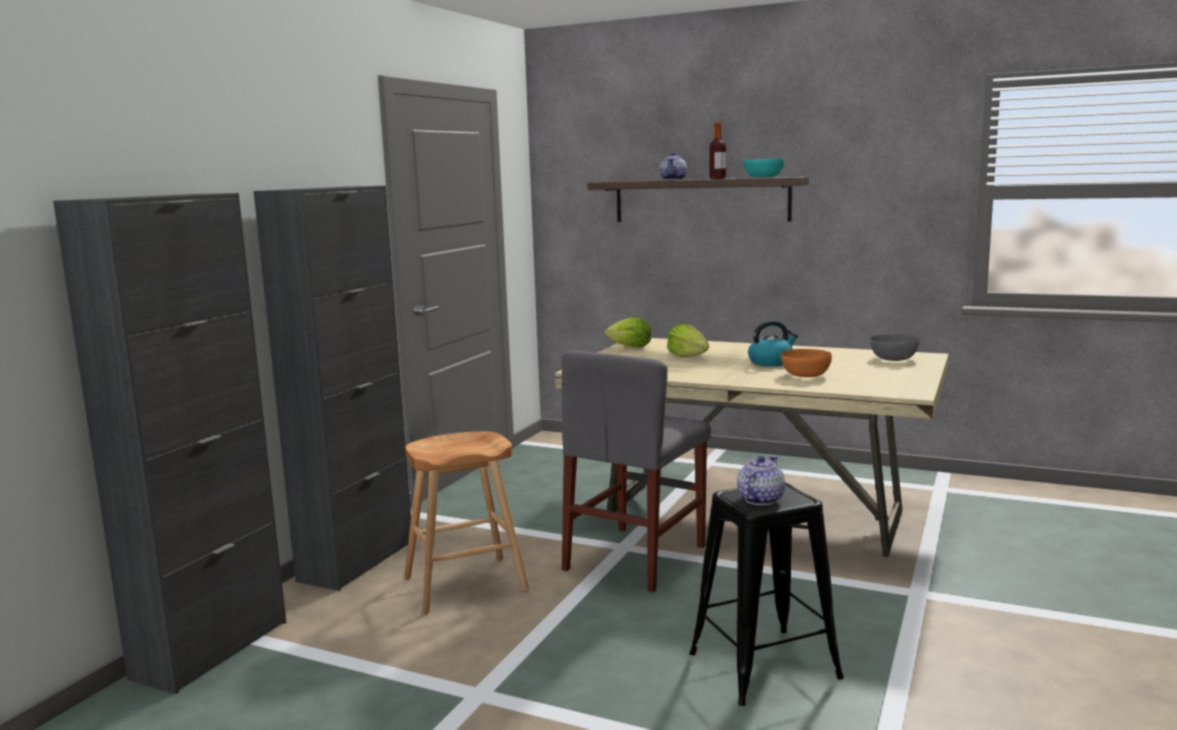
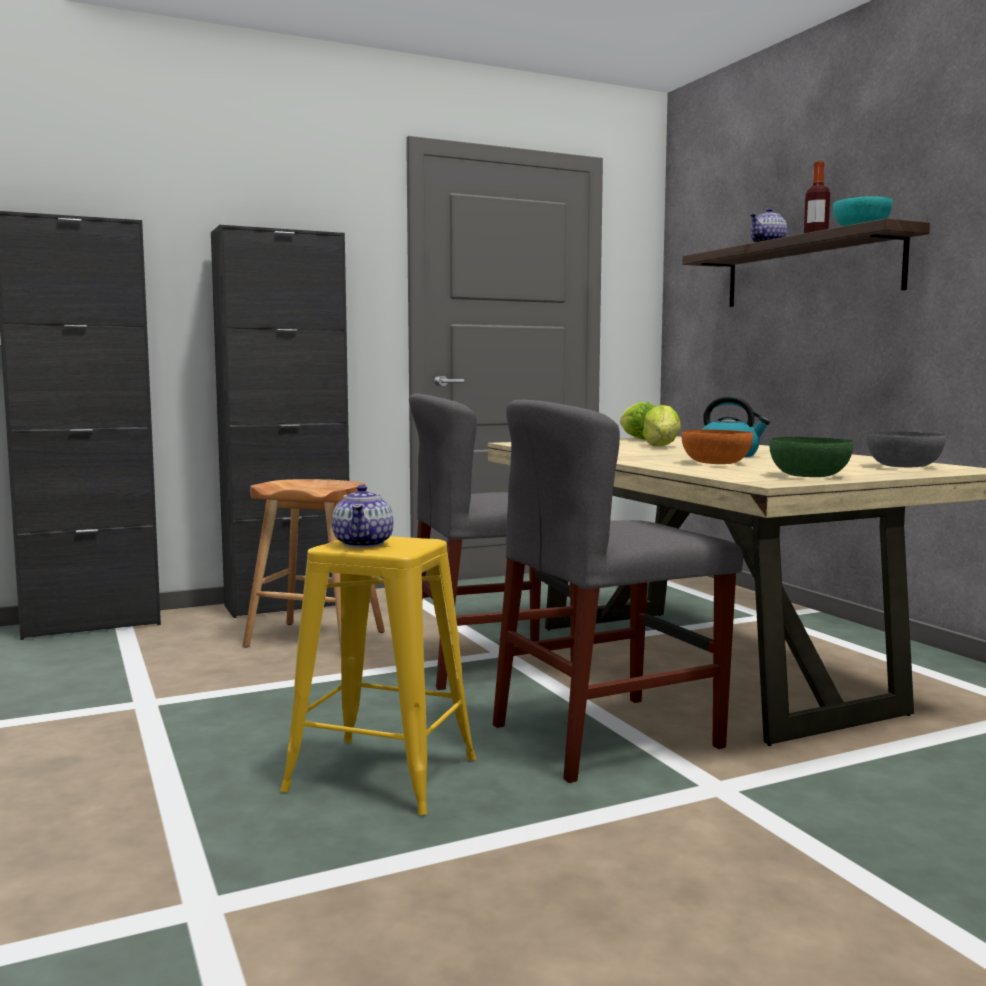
camera: 40 degrees right, 5 degrees down
black stool [689,482,844,706] -> yellow stool [280,536,476,815]
teapot [737,455,785,505] -> teapot turned 105 degrees clockwise [332,485,393,548]
none -> grey chair [493,400,743,783]
none -> green bowl [769,437,853,477]

